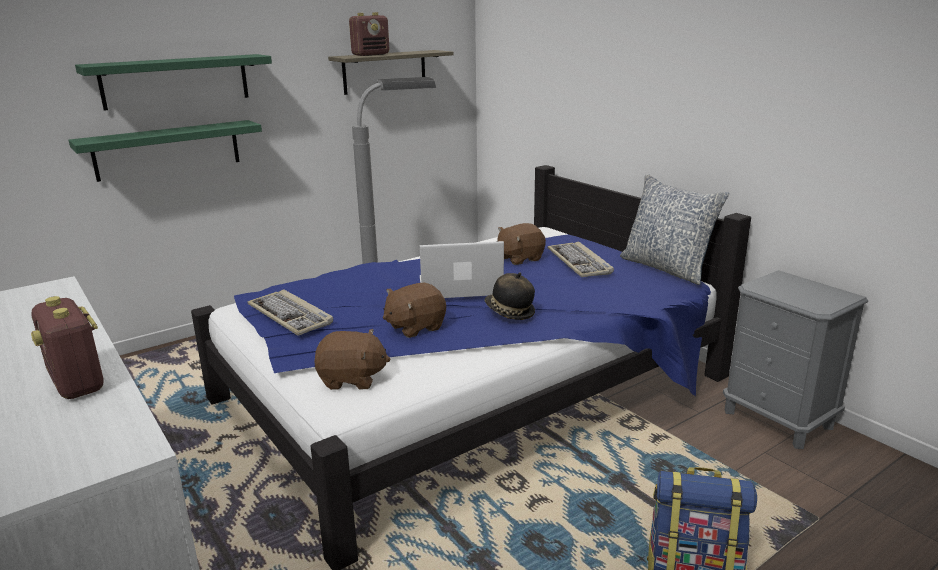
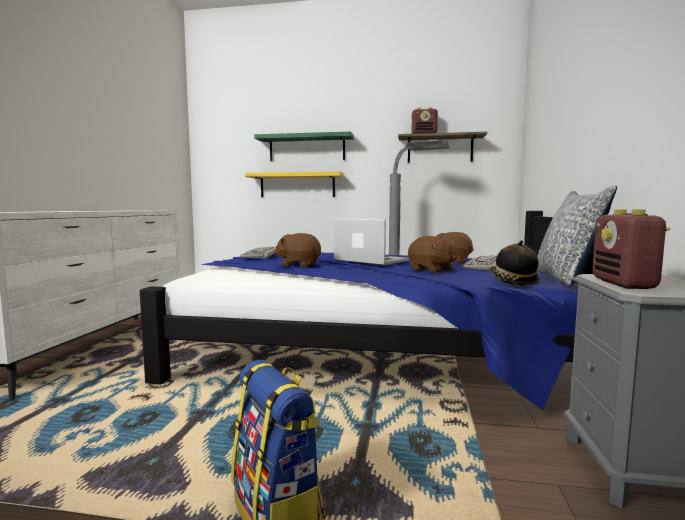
camera: 45 degrees right, 15 degrees down
radio [31,296,104,399] -> radio moved to [592,209,670,289]
green shelf [69,120,262,182] -> yellow shelf [245,171,343,197]
brown plush toy [315,329,391,390] -> brown plush toy moved to [408,236,457,273]
hat [484,272,535,320] -> hat moved to [490,240,540,286]

